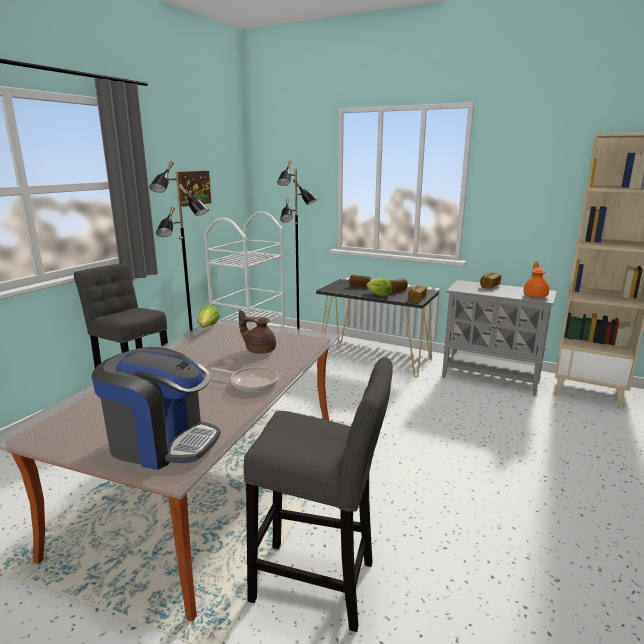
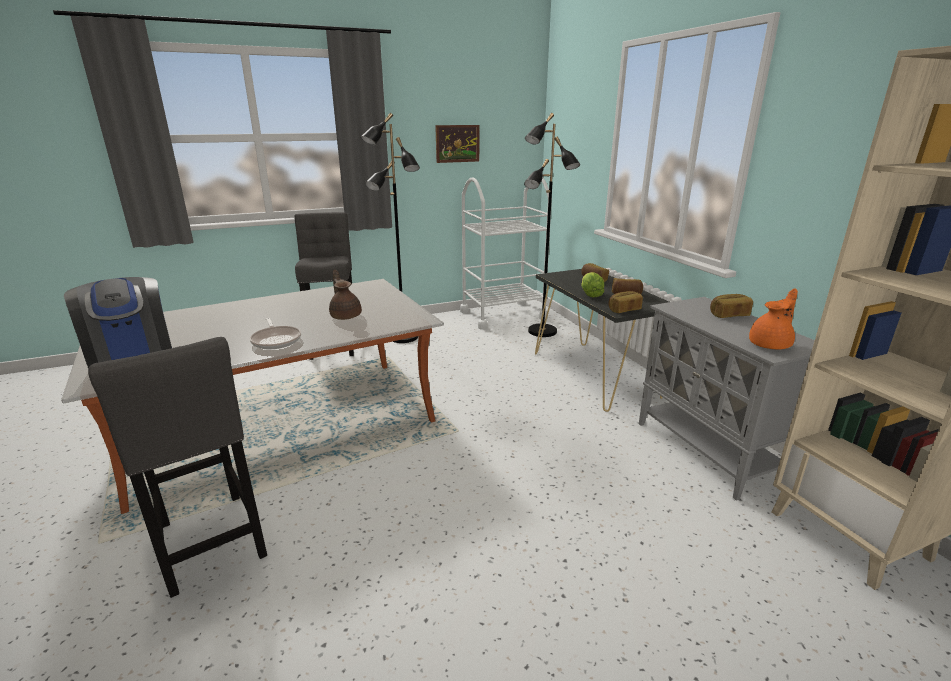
camera: 40 degrees right, 5 degrees up
lettuce [198,305,220,327] -> none

